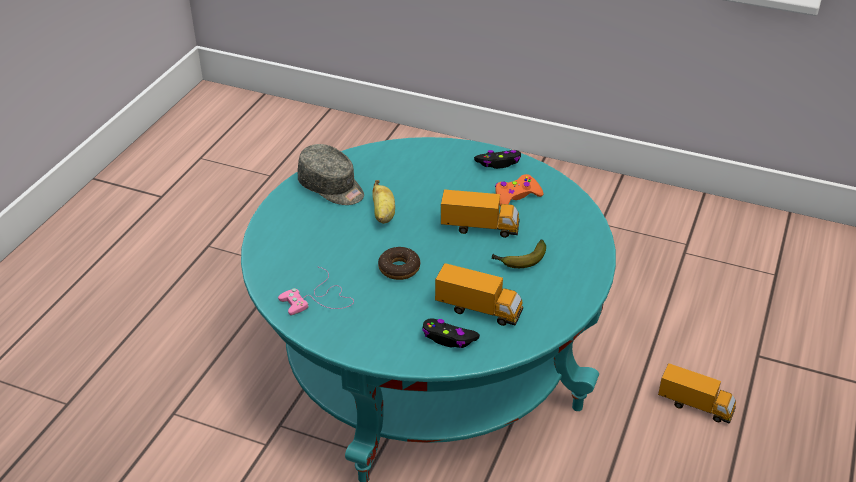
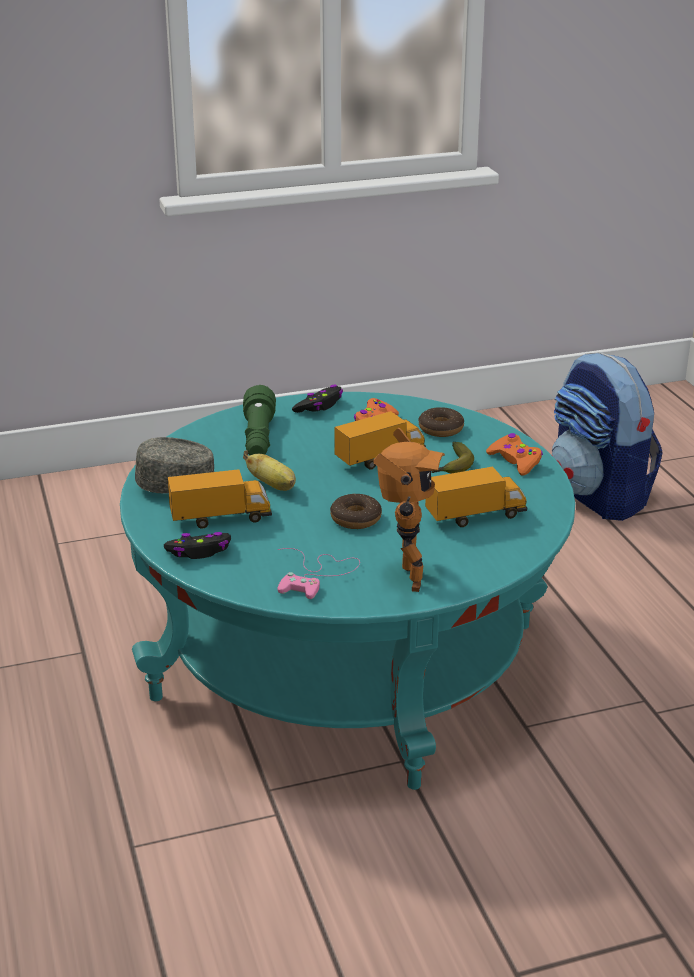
camera: 40 degrees left, 10 degrees down
black game controller [422,318,480,348] -> black game controller moved to [164,532,231,559]
toy truck [658,363,736,424] -> toy truck moved to [167,469,272,529]
none -> green flashlight [243,385,276,455]
none -> toy robot [373,428,445,592]
none -> donut [418,407,464,437]
none -> orange game controller [486,433,543,476]
none -> backpack [552,352,663,521]

